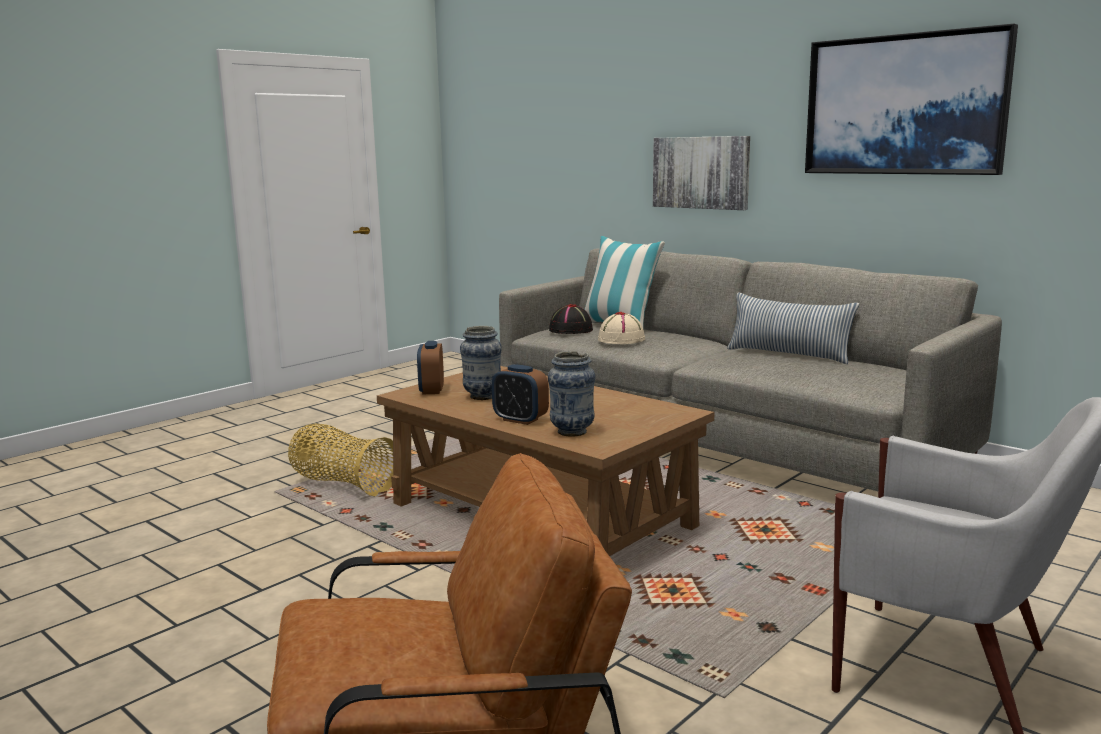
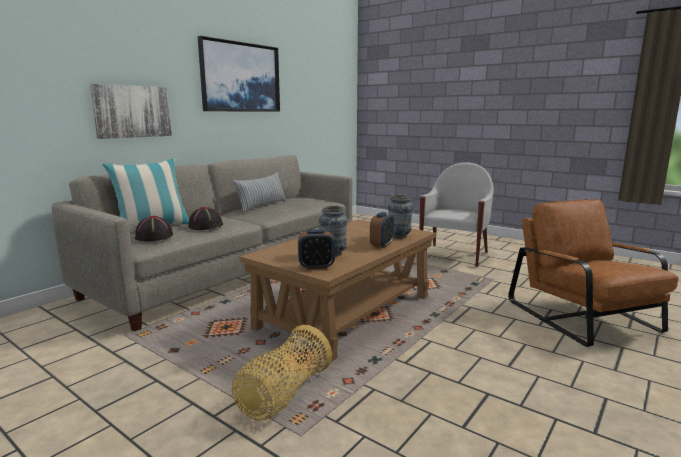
camera: 95 degrees left, 0 degrees up
beige hat [598,312,645,344] -> black hat [188,207,223,230]

